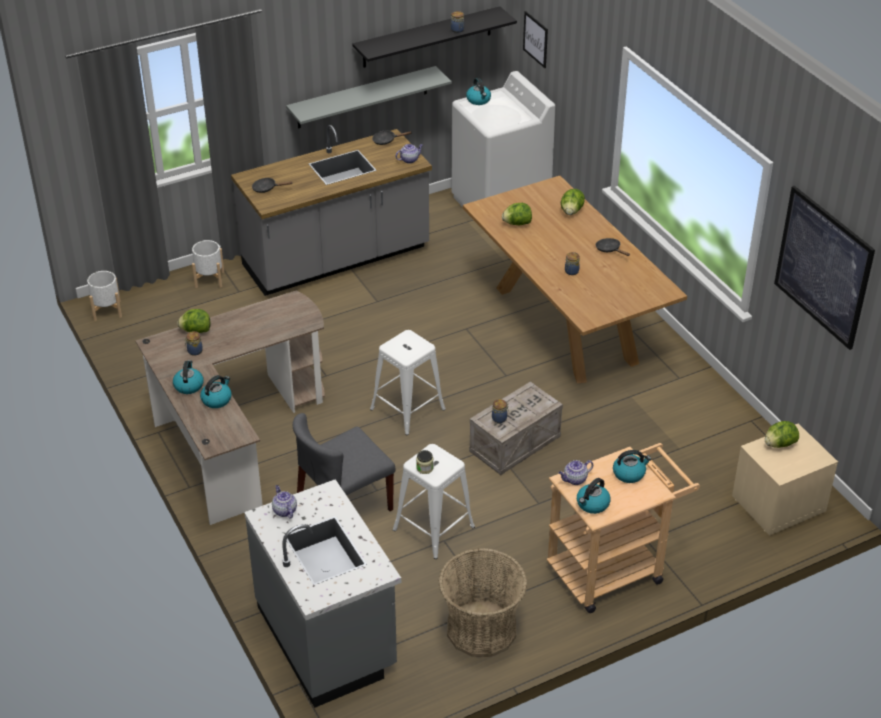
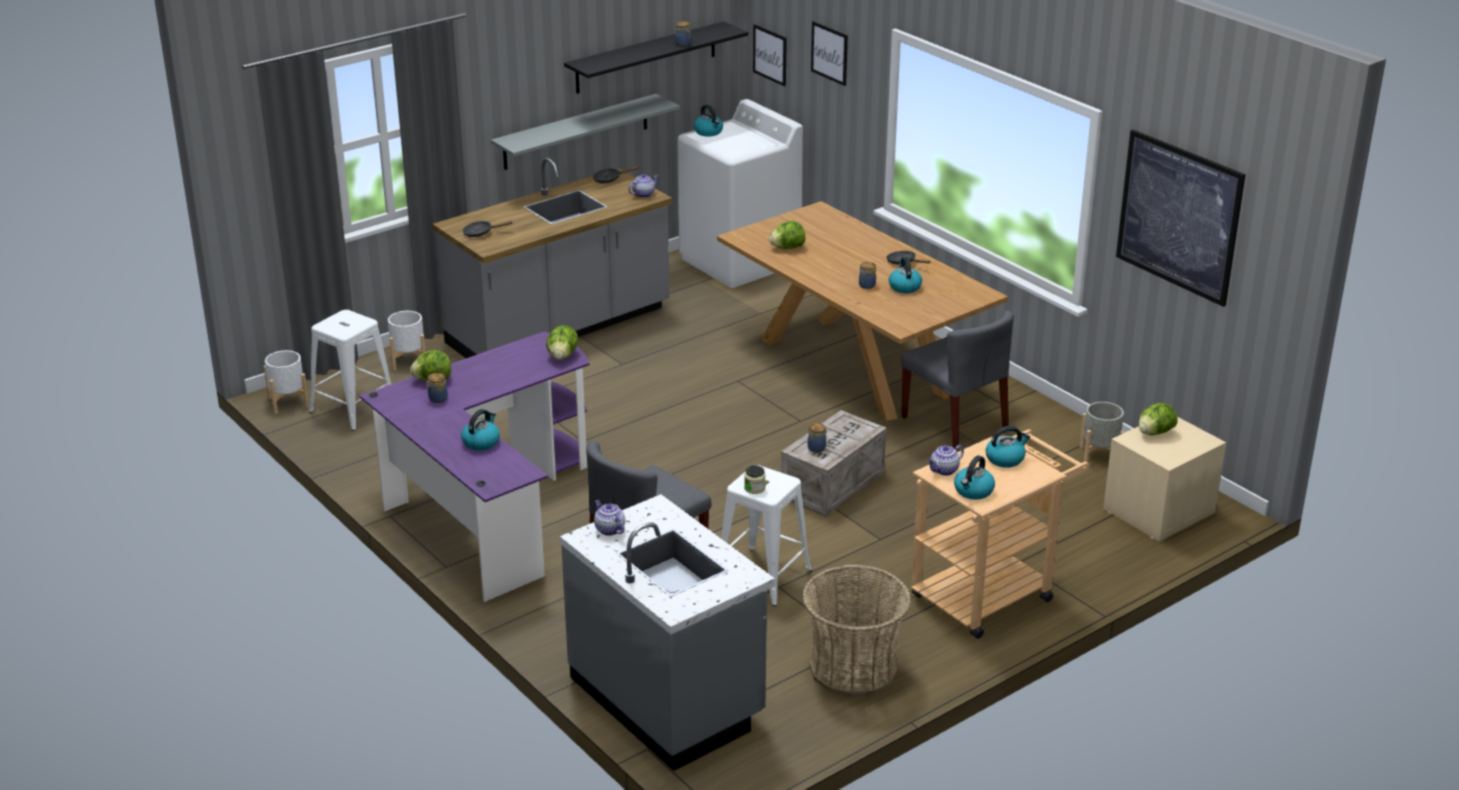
camera: 10 degrees left, 10 degrees down
brown desk [135,290,325,525] -> purple desk [360,332,589,602]
kettle [173,360,204,394] -> kettle moved to [889,257,922,293]
white stool [370,330,446,435] -> white stool moved to [309,310,391,431]
lettuce [561,189,585,215] -> lettuce moved to [546,325,578,360]
none -> picture [811,21,848,86]
none -> grey chair [901,311,1014,452]
none -> grey planter [1080,402,1125,462]

